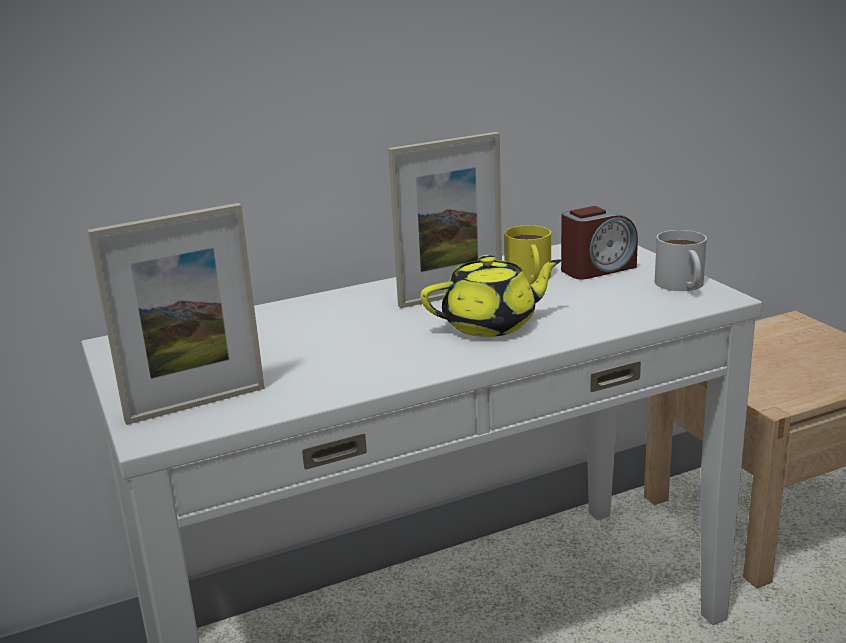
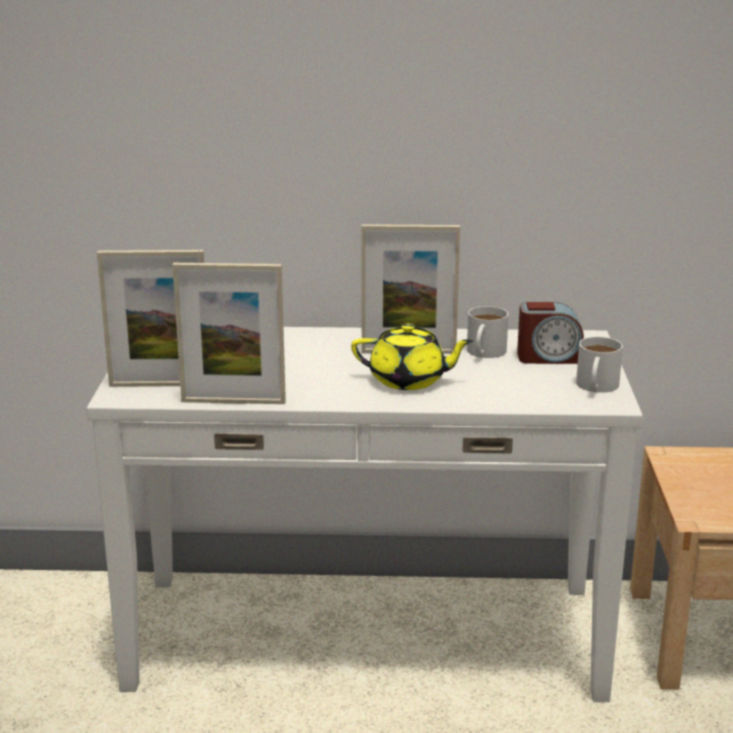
camera: 25 degrees right, 0 degrees up
yellow mug [504,225,551,284] -> white mug [467,306,508,358]
none -> picture frame [172,263,286,404]

